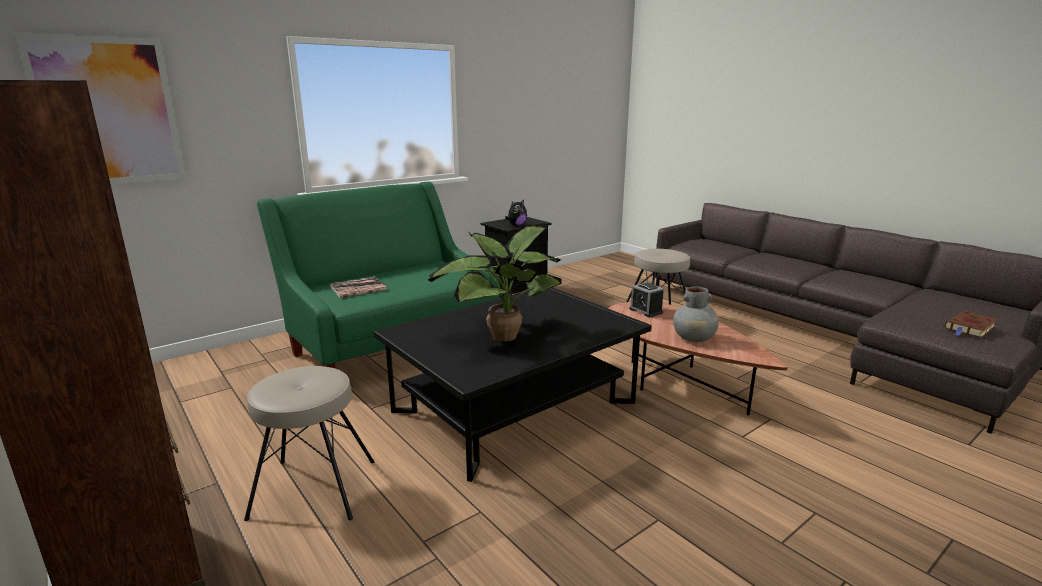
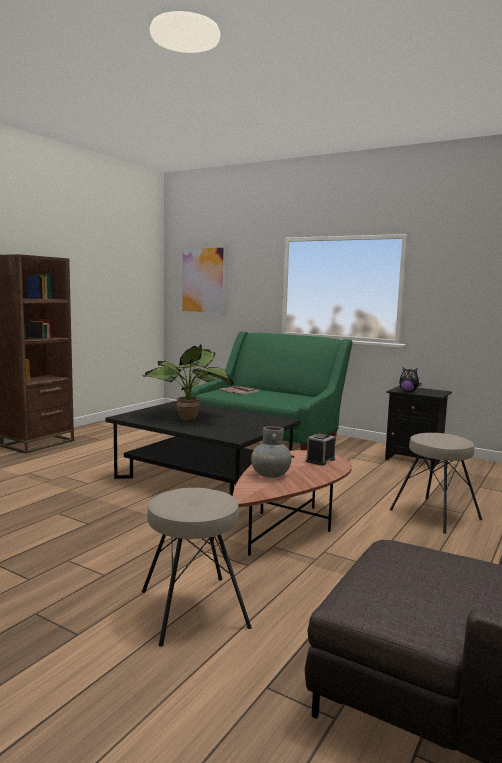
camera: 70 degrees right, 10 degrees down
beige stool [244,366,375,521] -> beige stool moved to [142,488,252,647]
brown book [945,311,998,338] -> none

